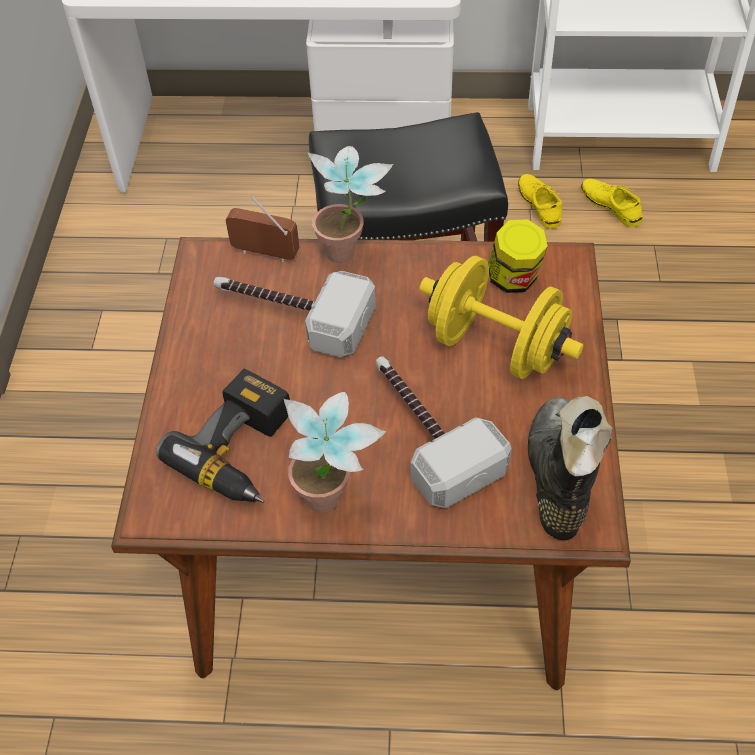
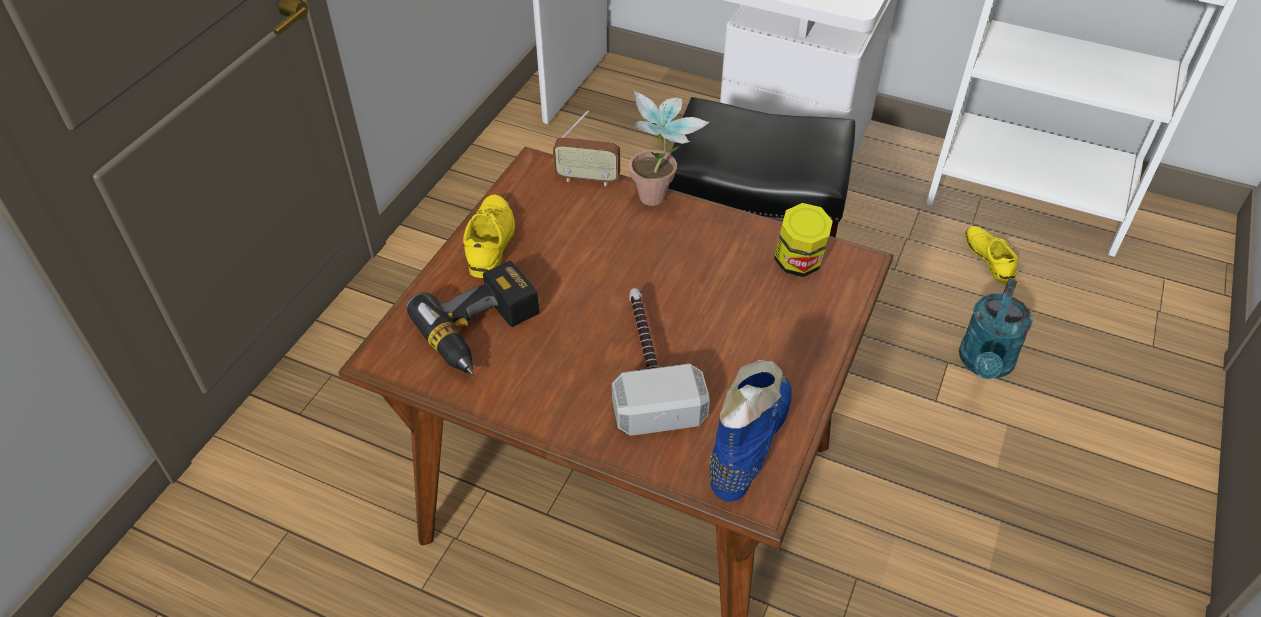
camera: 20 degrees right, 5 degrees down
hammer [214,271,376,357] -> none
radio [226,195,300,262] -> radio turned 150 degrees clockwise [553,110,620,186]
potted plant [284,392,386,513] -> none
yellow dumbbell [419,256,584,379] -> none
yellow shoe [518,174,562,229] -> yellow shoe moved to [463,195,515,278]
black boot [528,396,613,541] -> blue boot [709,360,792,502]
none -> turquoise watering can [959,279,1033,379]

